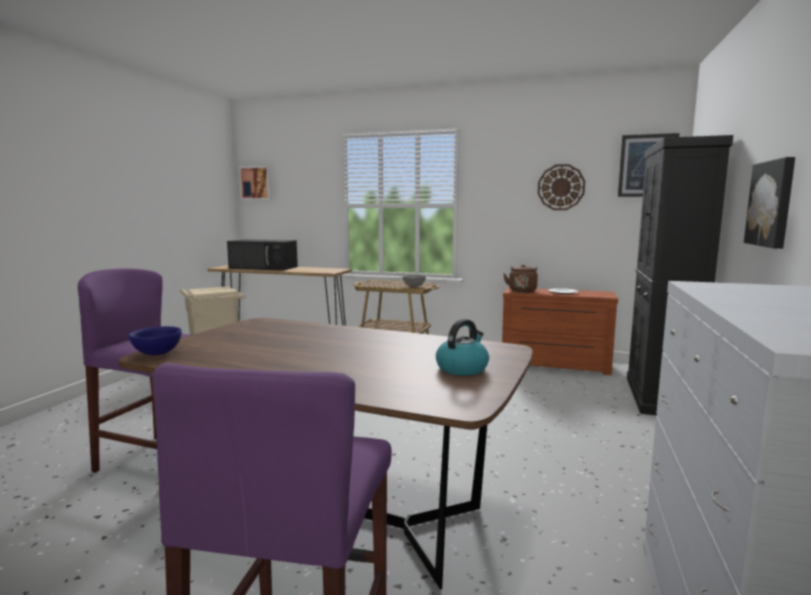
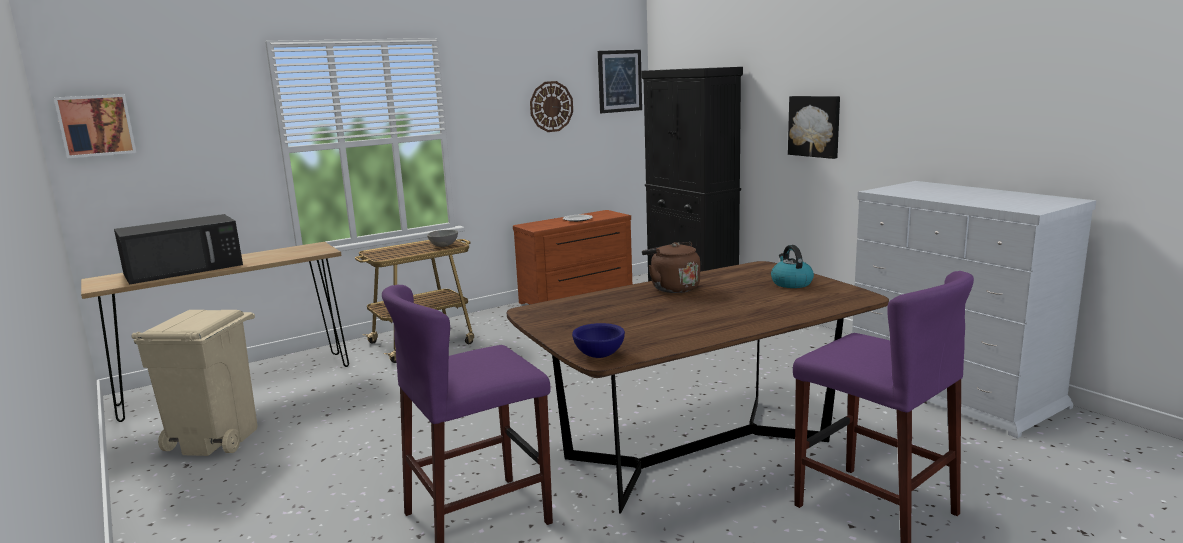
camera: 50 degrees left, 5 degrees up
brown kettle [503,264,538,292] -> brown kettle moved to [642,242,700,293]

